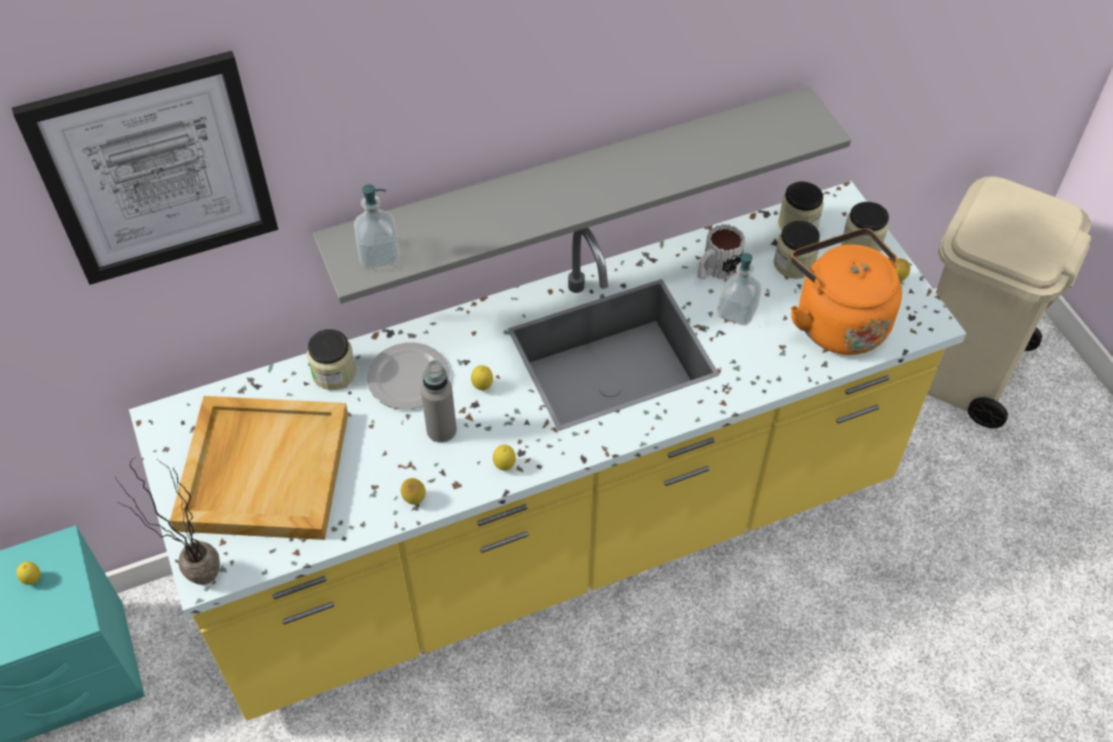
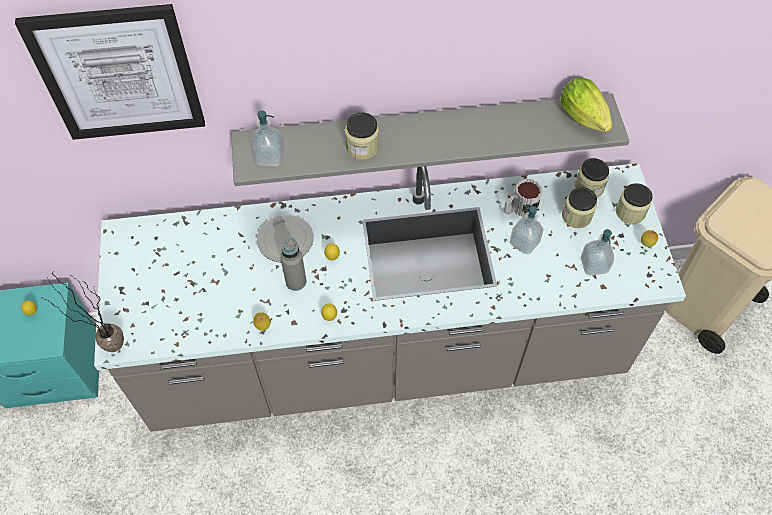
camera: 15 degrees right, 5 degrees up
yellow counter [129,181,966,721] -> grey counter [94,163,686,432]
beige tray [170,396,348,540] -> none
jar [307,329,356,390] -> jar moved to [345,112,379,160]
orange kettle [791,228,902,355] -> soap dispenser [581,229,614,275]
none -> lettuce [560,77,613,132]

